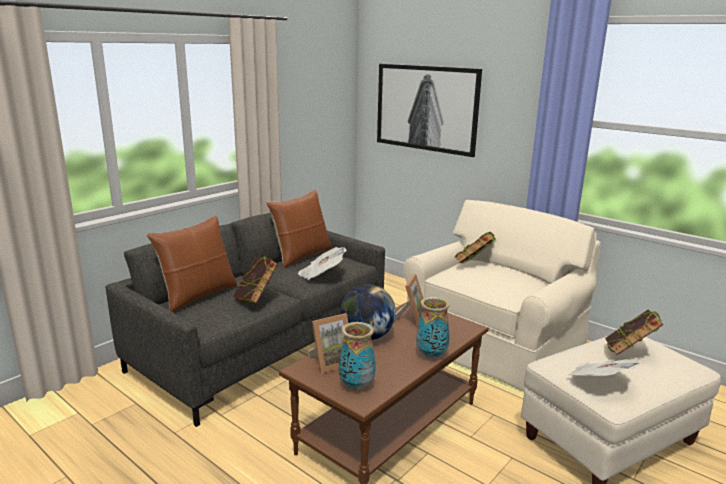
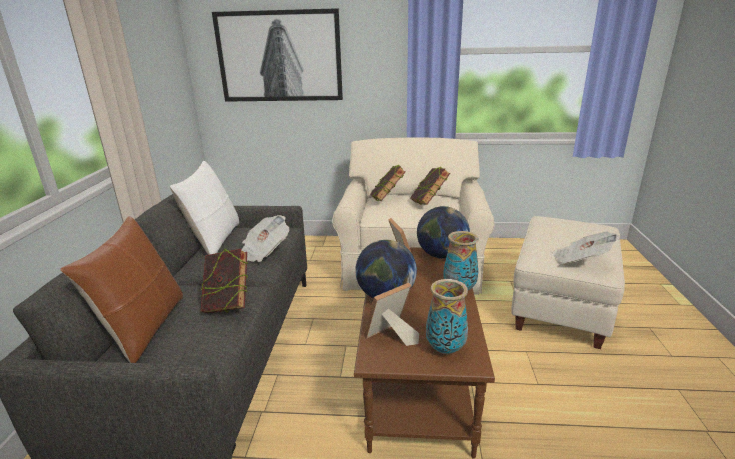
camera: 35 degrees left, 5 degrees up
brown pillow [266,189,331,268] -> white pillow [170,161,239,255]
picture frame [309,313,348,374] -> picture frame turned 150 degrees counterclockwise [364,282,419,346]
book [605,309,663,355] -> book moved to [410,167,450,205]
none -> globe [417,206,470,259]

